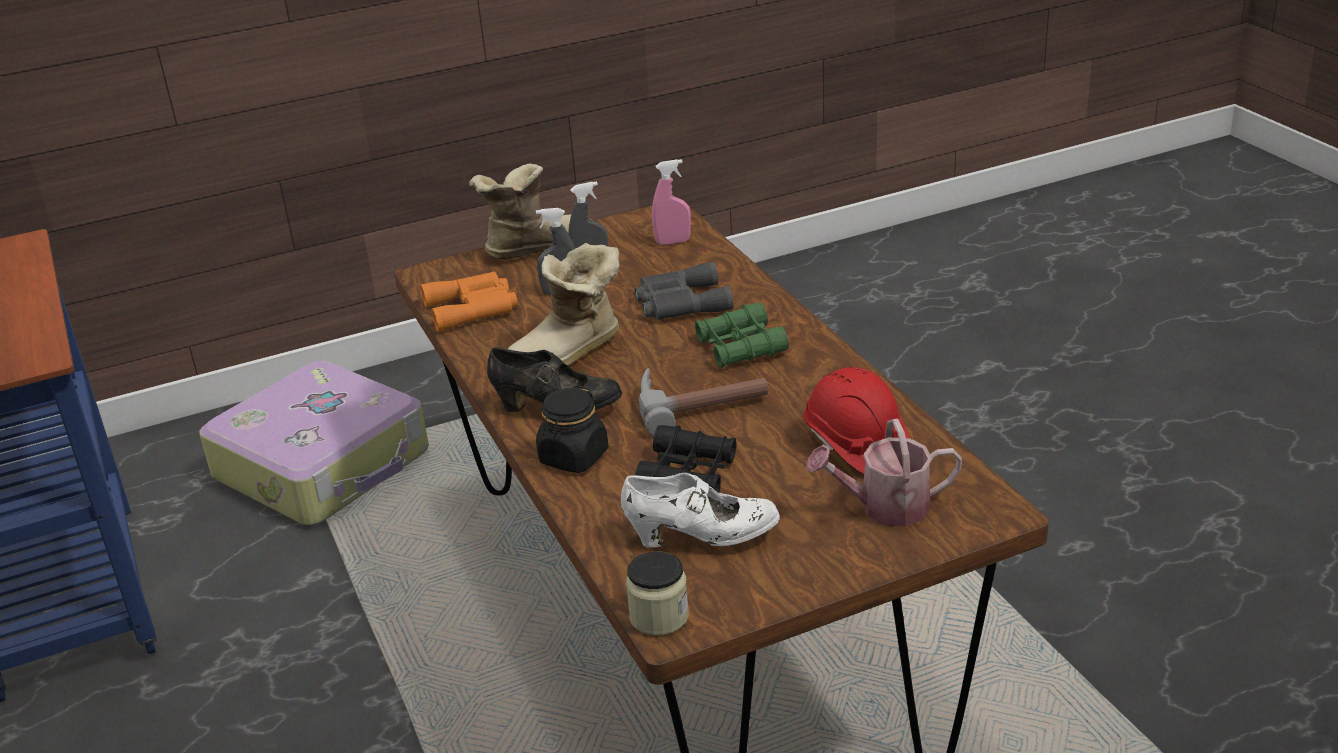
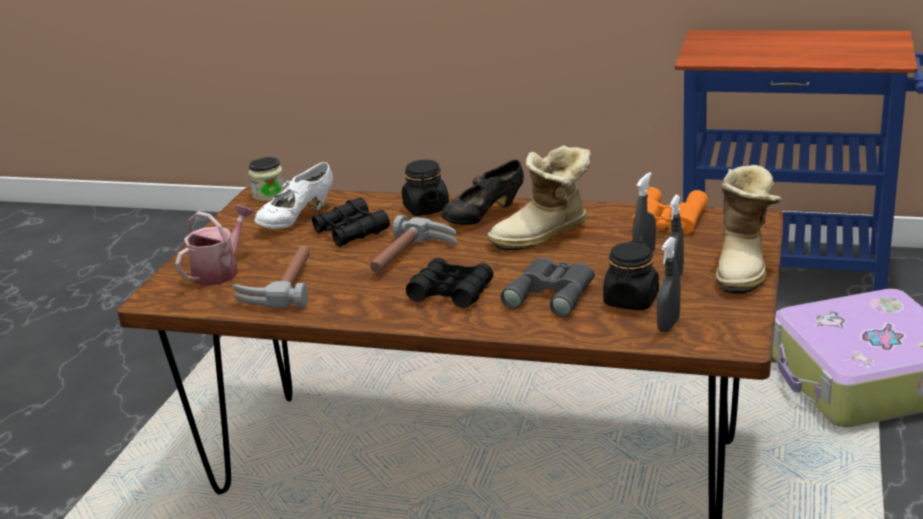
camera: 130 degrees right, 5 degrees down
boot [508,243,620,365] -> boot turned 120 degrees counterclockwise [487,145,591,251]
pink spray bottle [652,159,691,245] -> grey spray bottle [657,237,680,332]
green binoculars [695,303,789,368] -> black binoculars [406,258,493,308]
red hard hat [804,367,910,474] -> hammer [232,246,310,308]
none -> black jar [603,241,659,310]

